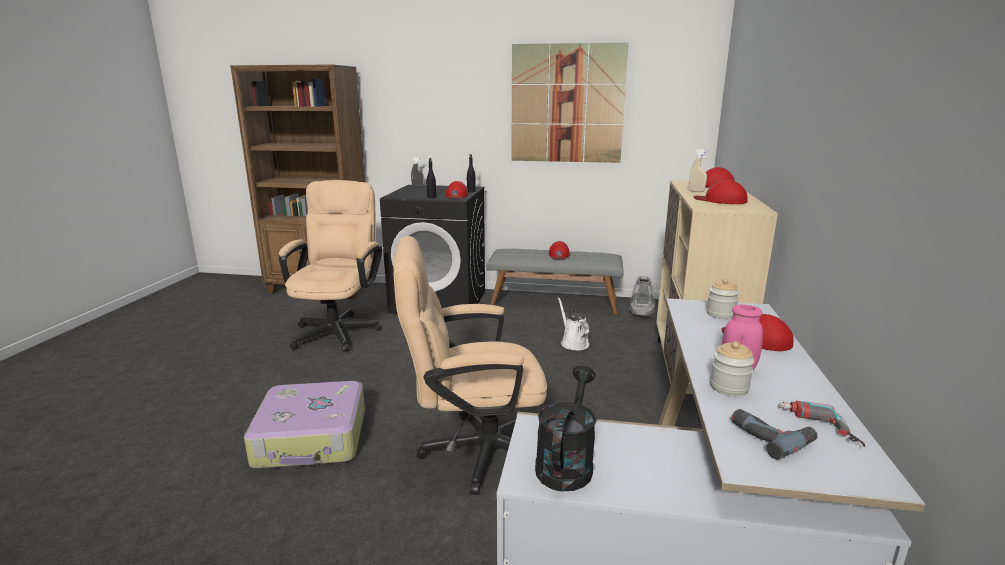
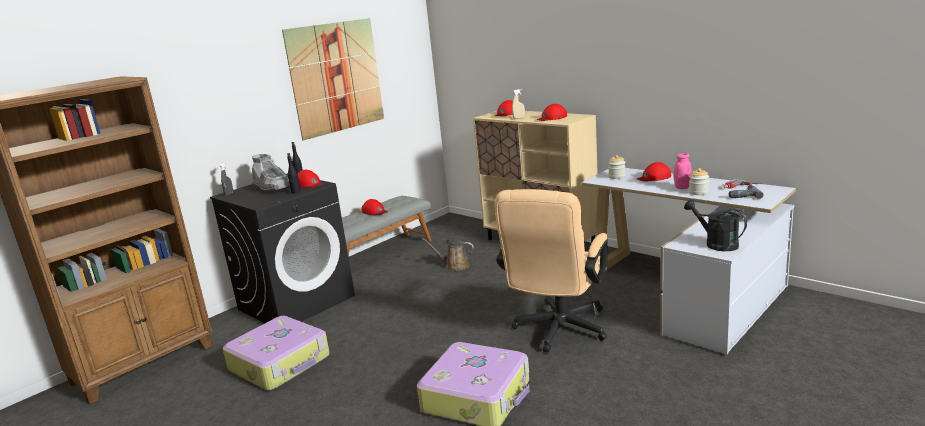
camera: 55 degrees left, 0 degrees up
beige office chair [279,180,382,352] -> suitcase [223,316,330,390]
white watering can [558,297,589,350] -> brown watering can [422,238,474,271]
grey boot [629,276,656,316] -> grey boot moved to [252,154,290,193]

